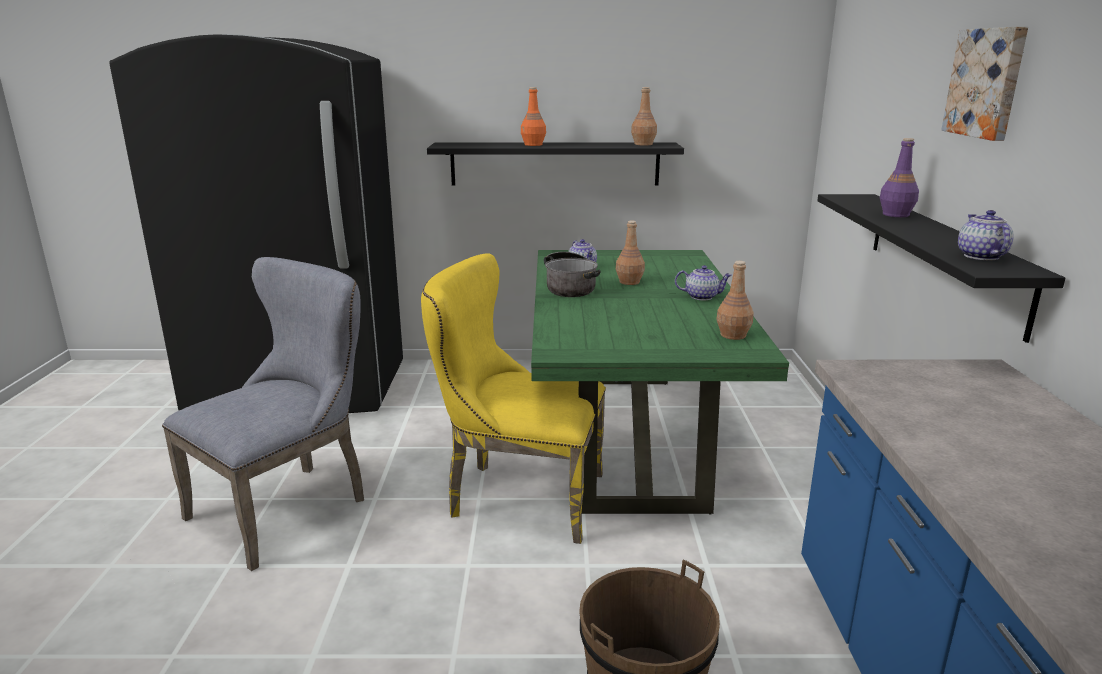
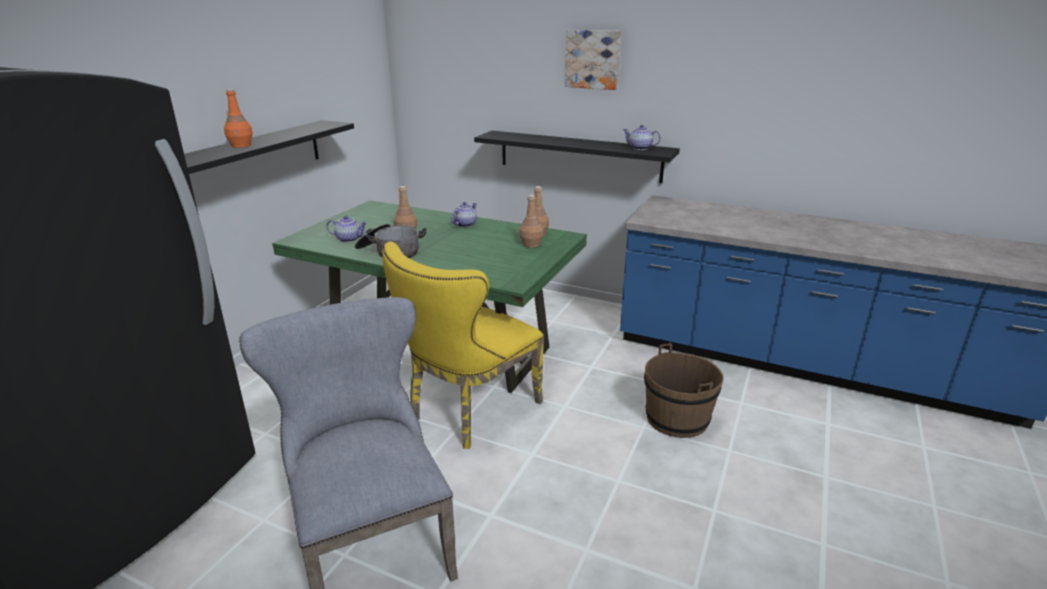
camera: 65 degrees left, 5 degrees up
brown bottle [631,87,657,146] -> brown bottle moved to [519,195,543,248]
purple bottle [880,138,919,217] -> none

